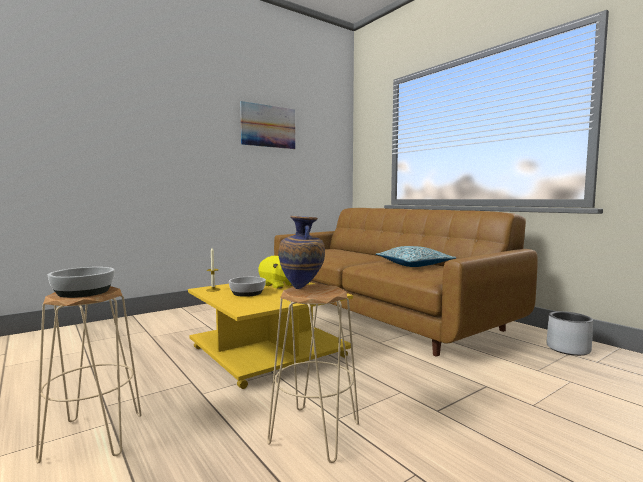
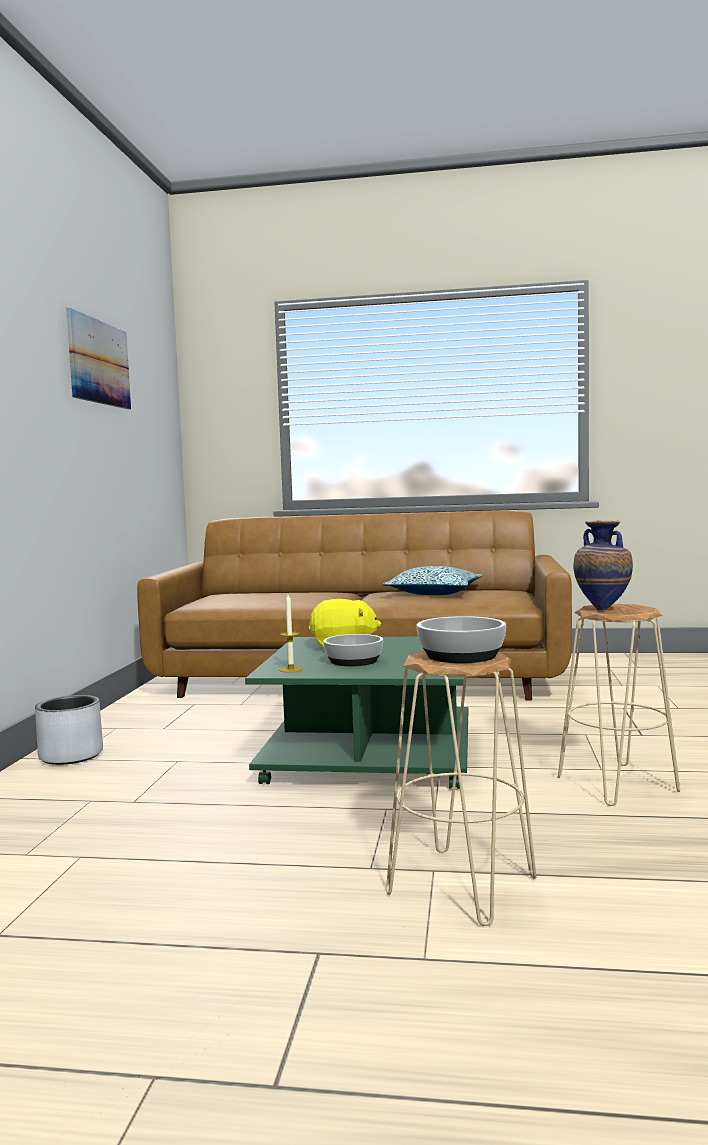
camera: 45 degrees left, 0 degrees up
yellow coffee table [188,282,353,389] -> green coffee table [245,637,468,789]
grey planter [547,311,593,356] -> grey planter moved to [35,695,103,765]

